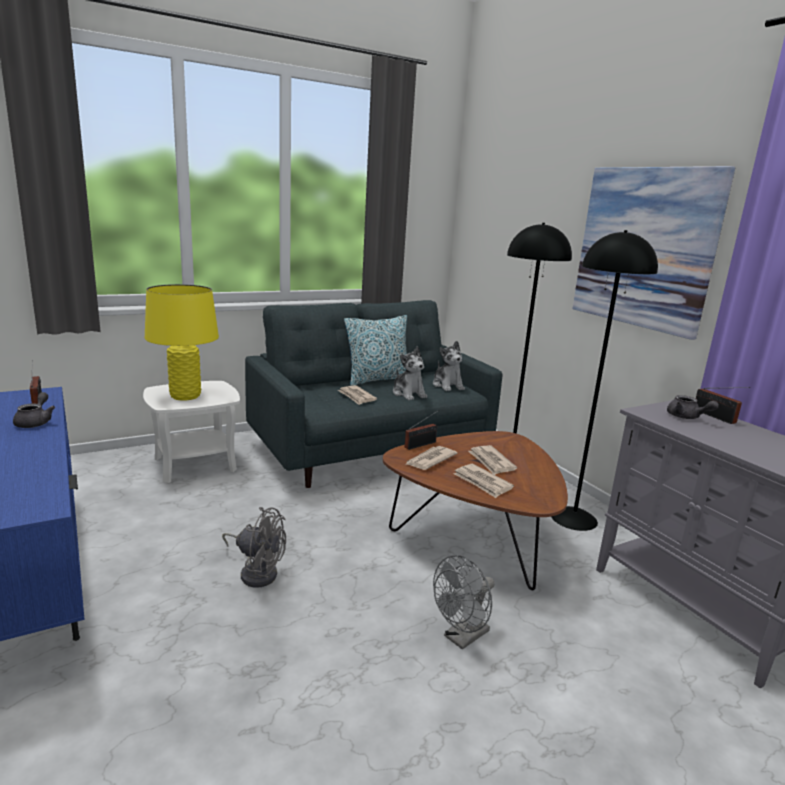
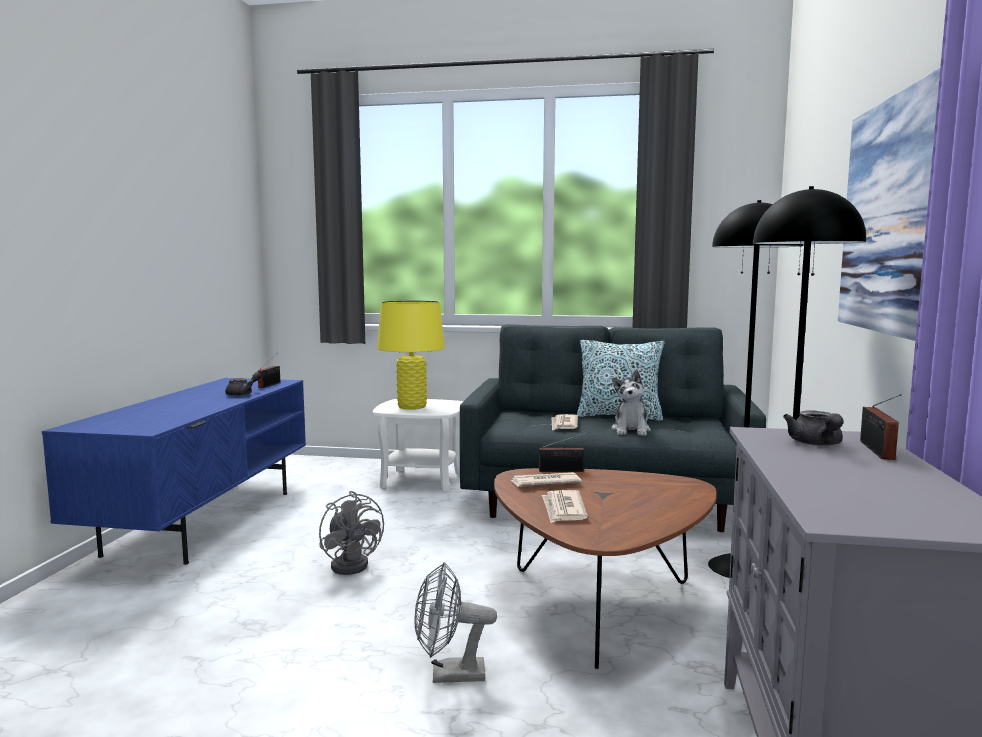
camera: 40 degrees right, 10 degrees down
plush toy [433,341,465,391] -> none
newspaper [468,445,517,475] -> none

